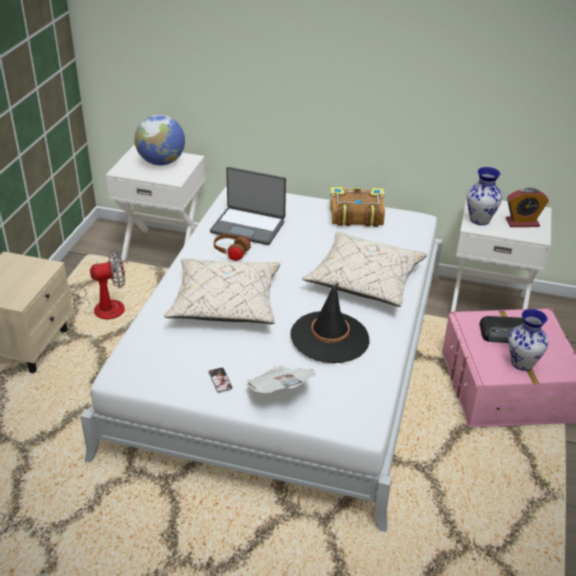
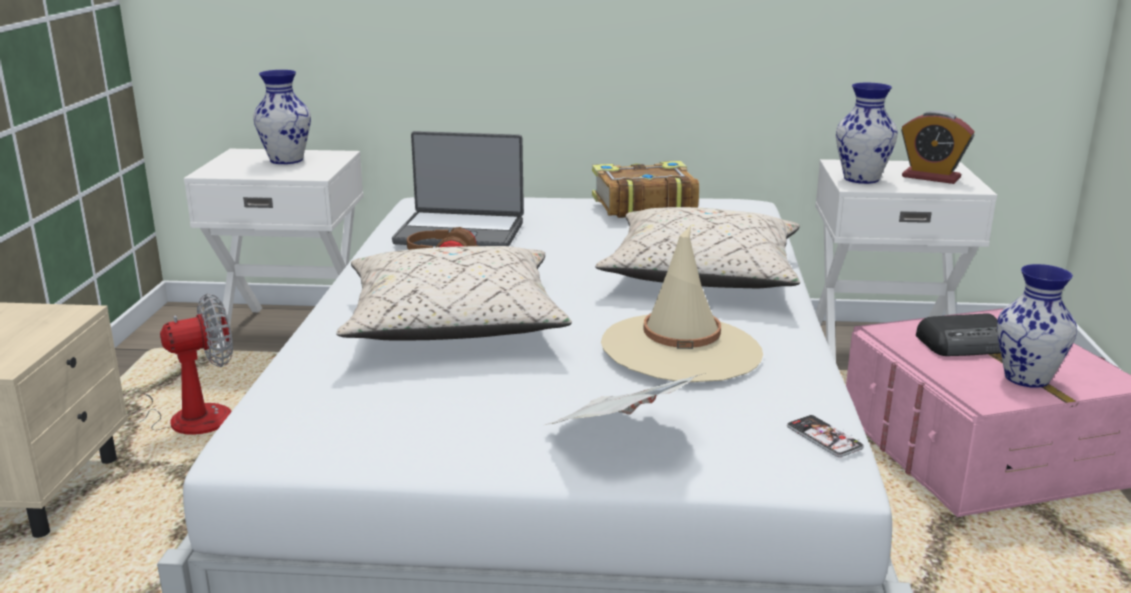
camera: 10 degrees left, 15 degrees down
globe [135,115,185,166] -> vase [253,70,311,164]
phone [208,367,233,393] -> phone moved to [787,415,864,457]
black hat [290,282,370,363] -> beige hat [601,225,763,382]
alarm clock [506,188,549,227] -> alarm clock turned 45 degrees clockwise [901,111,975,184]

